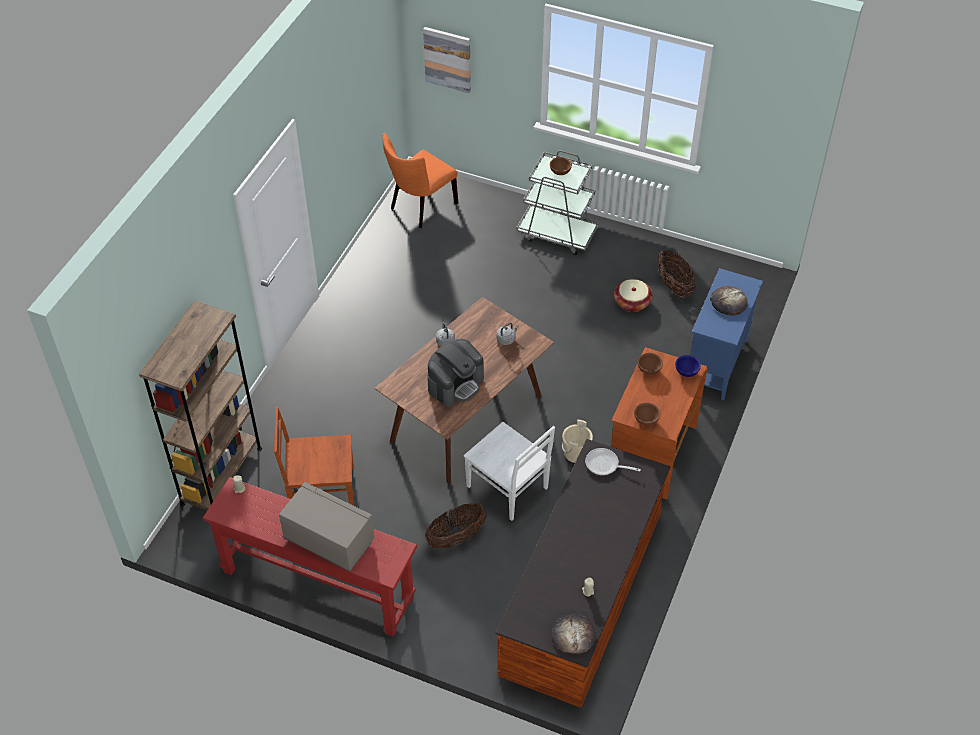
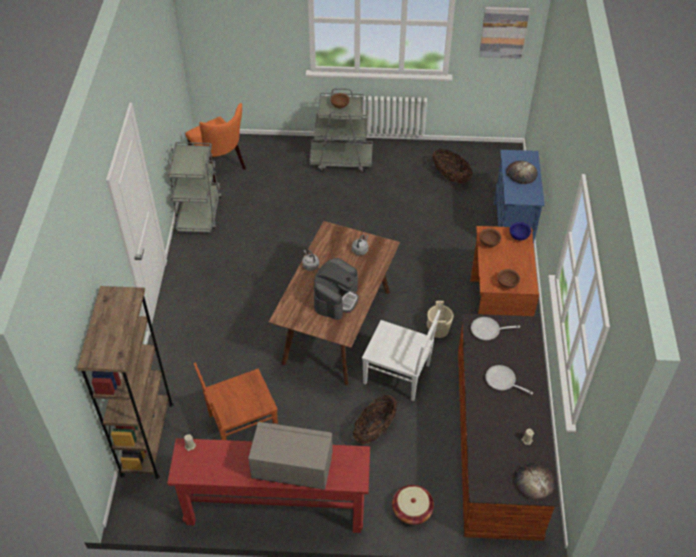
camera: 20 degrees left, 0 degrees up
orange chair [383,133,458,228] -> orange chair turned 60 degrees counterclockwise [185,103,246,183]
picture [423,27,471,93] -> picture moved to [479,7,530,58]
basket [614,279,653,312] -> basket moved to [392,485,434,525]
none -> grey cart [168,142,222,233]
none -> frying pan [485,365,533,394]

